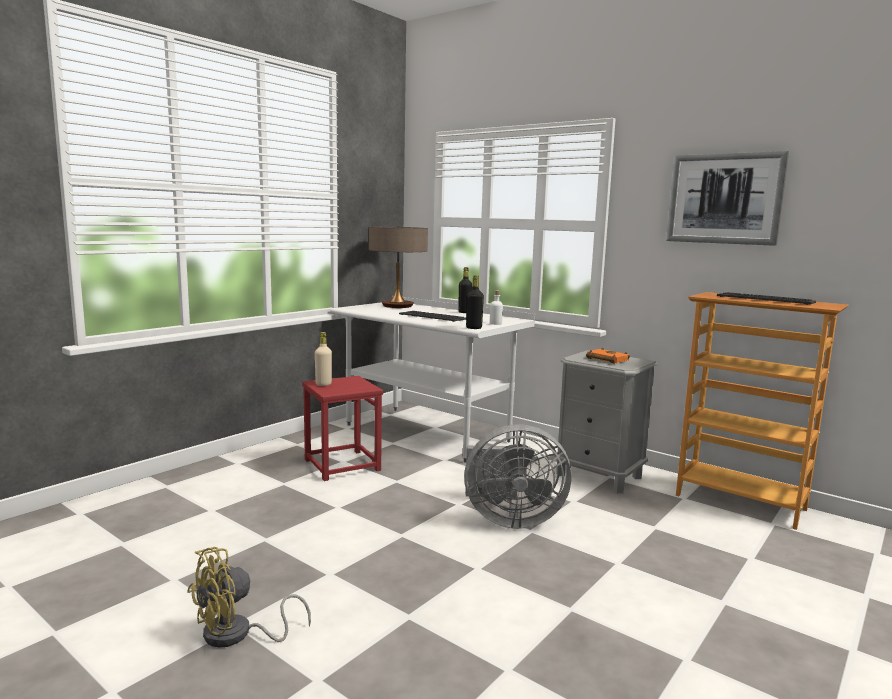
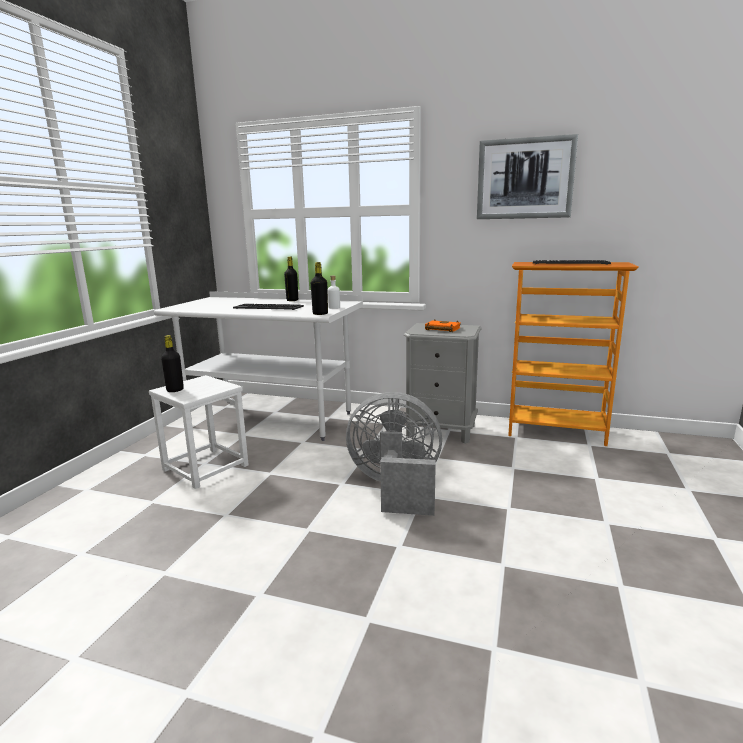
camera: 20 degrees left, 5 degrees up
yellow fan [187,547,311,648] -> none
red stool [302,376,383,481] -> white stool [149,375,249,489]
beige bottle [315,332,332,386] -> black bottle [161,335,184,392]
table lamp [369,226,428,308] -> none
grey fan [464,424,572,529] -> grey fan turned 150 degrees counterclockwise [346,392,442,516]

